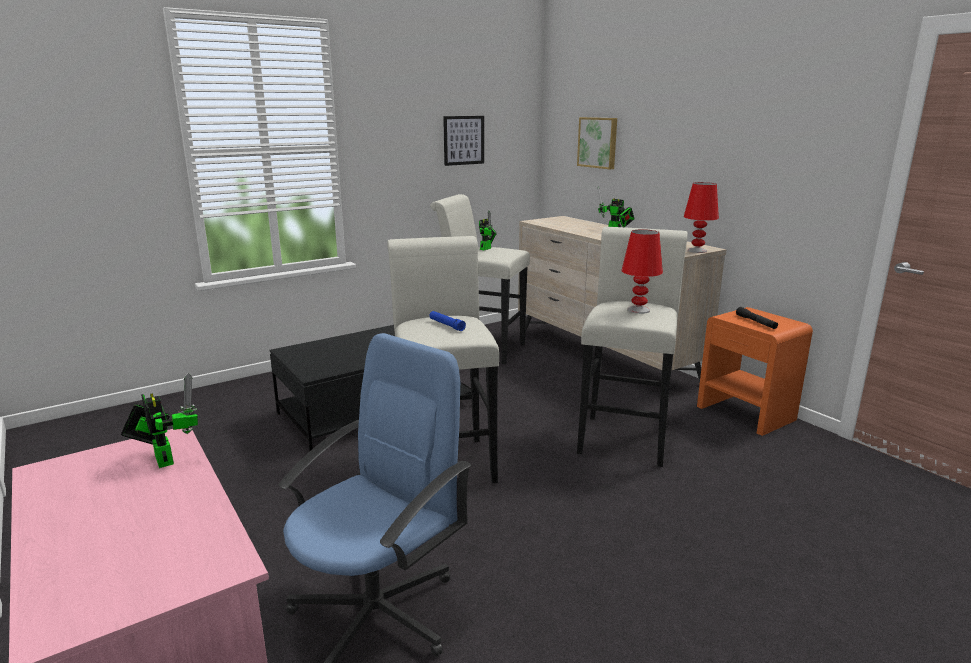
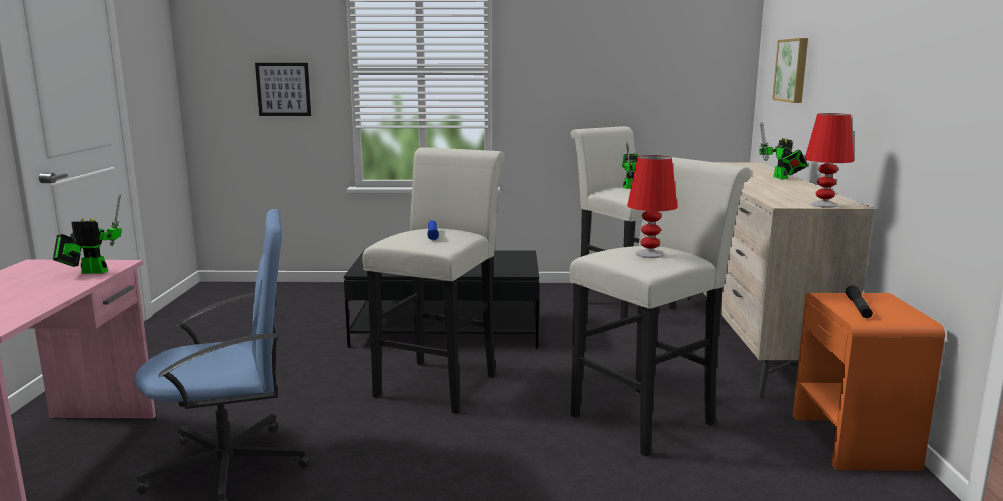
camera: 35 degrees right, 5 degrees down
toy robot [121,373,198,468] -> toy robot turned 90 degrees counterclockwise [53,194,122,274]
picture [443,116,484,166] -> picture moved to [255,63,311,116]

